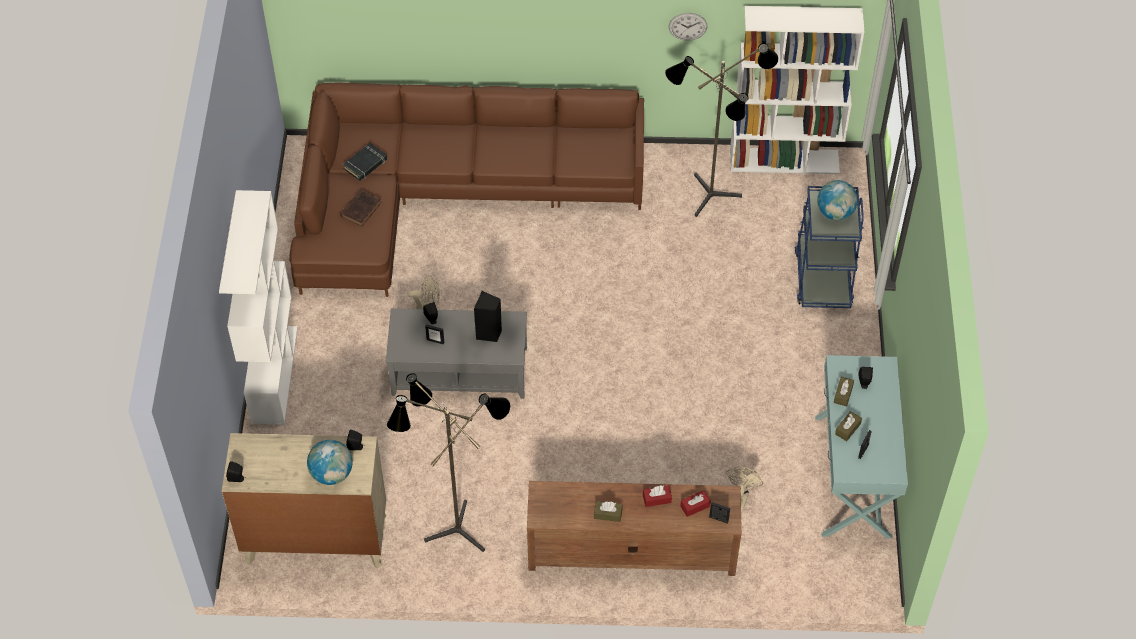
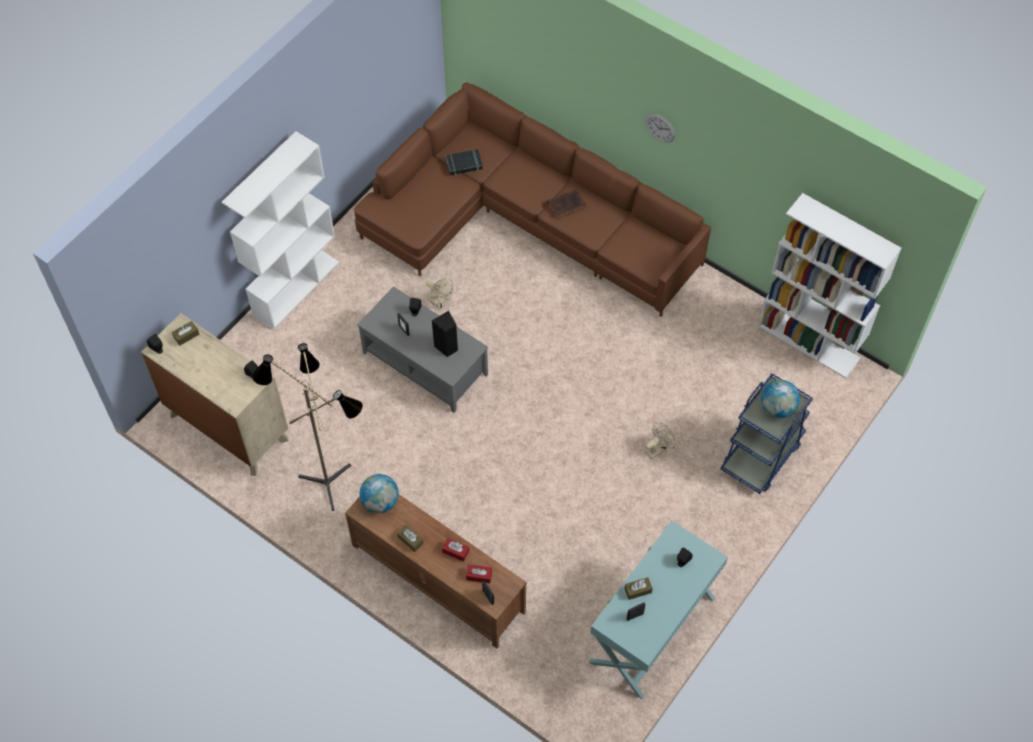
camera: 35 degrees right, 5 degrees up
globe [307,440,353,485] -> globe moved to [359,474,399,513]
brown book [340,189,382,227] -> brown book moved to [548,189,586,219]
floor lamp [665,43,778,217] -> none
wall clock [669,13,707,41] -> wall clock moved to [645,114,675,143]
beige fan [726,466,763,510] -> beige fan moved to [645,421,675,459]
brown tissue box [834,377,854,407] -> brown tissue box moved to [172,321,199,346]

